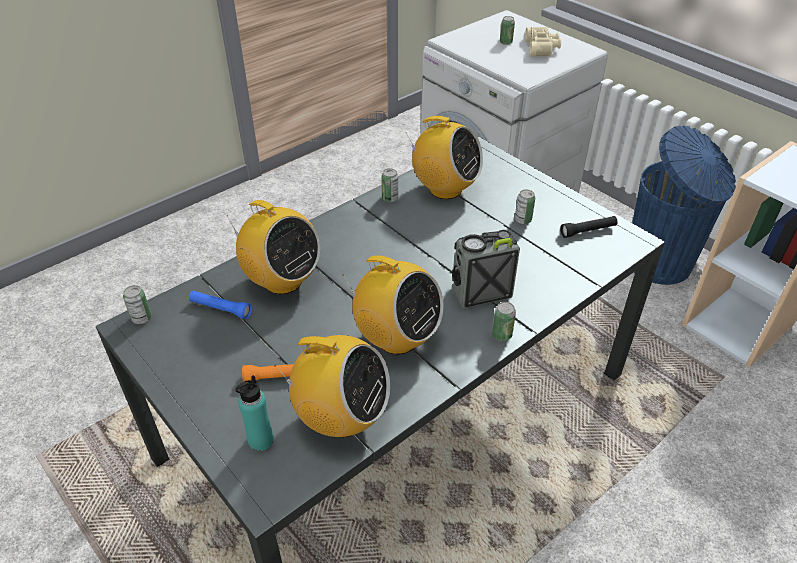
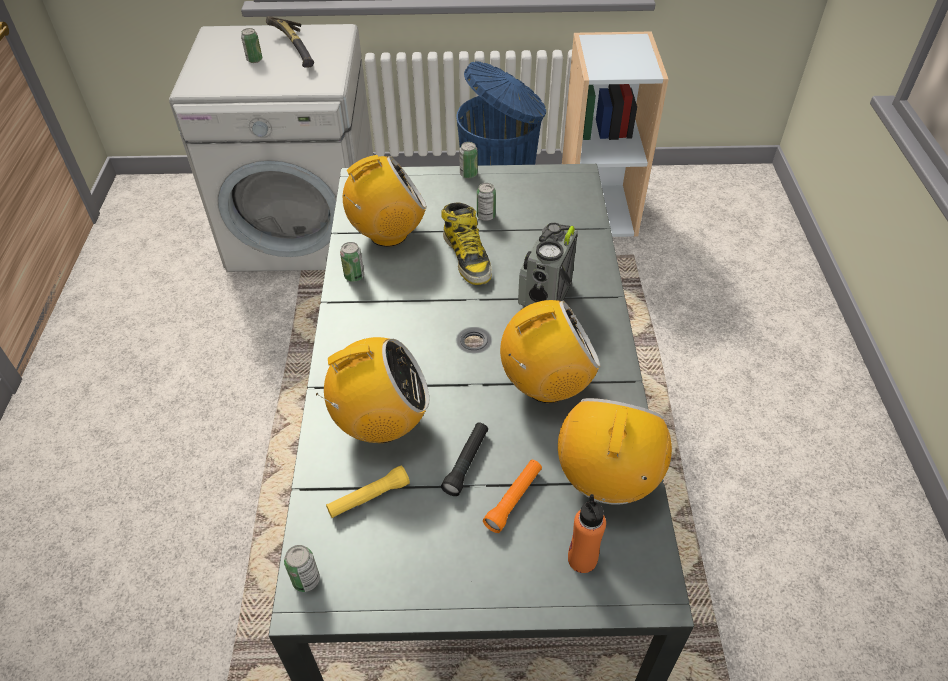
camera: 50 degrees left, 5 degrees up
blue flashlight [189,291,252,319] -> yellow flashlight [326,465,410,518]
turquoise bottle [235,375,274,451] -> orange bottle [568,494,606,573]
radio [274,335,390,438] -> radio turned 45 degrees counterclockwise [558,398,672,505]
can [492,302,516,341] -> can moved to [459,142,478,178]
beige binoculars [525,27,561,57] -> hammer [266,16,314,68]
black flashlight [560,216,618,238] -> black flashlight moved to [441,423,488,496]
none -> boot [441,203,492,285]

